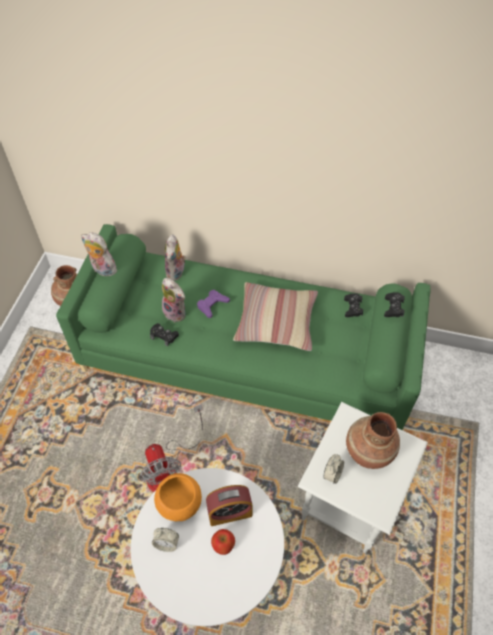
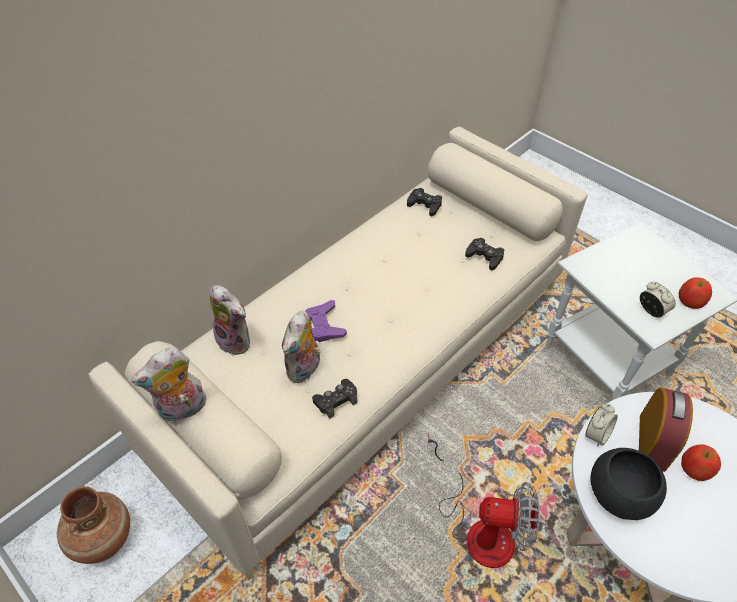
camera: 60 degrees left, 5 degrees down
green sofa [56,224,430,430] -> beige sofa [88,127,588,581]
alarm clock [152,528,179,552] -> alarm clock moved to [585,404,618,447]
orange bowl [154,473,202,521] -> black bowl [590,448,667,520]
plush toy [162,278,186,323] -> plush toy turned 135 degrees clockwise [282,311,321,383]
pillow [233,282,318,351] -> none
brown vase [346,412,400,469] -> none
black game controller [384,292,405,317] -> black game controller moved to [465,238,504,270]
none -> apple [679,277,712,309]

